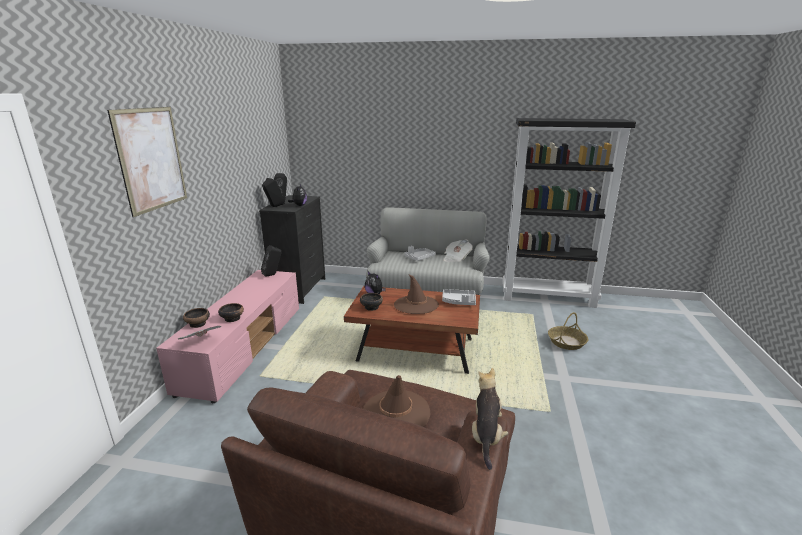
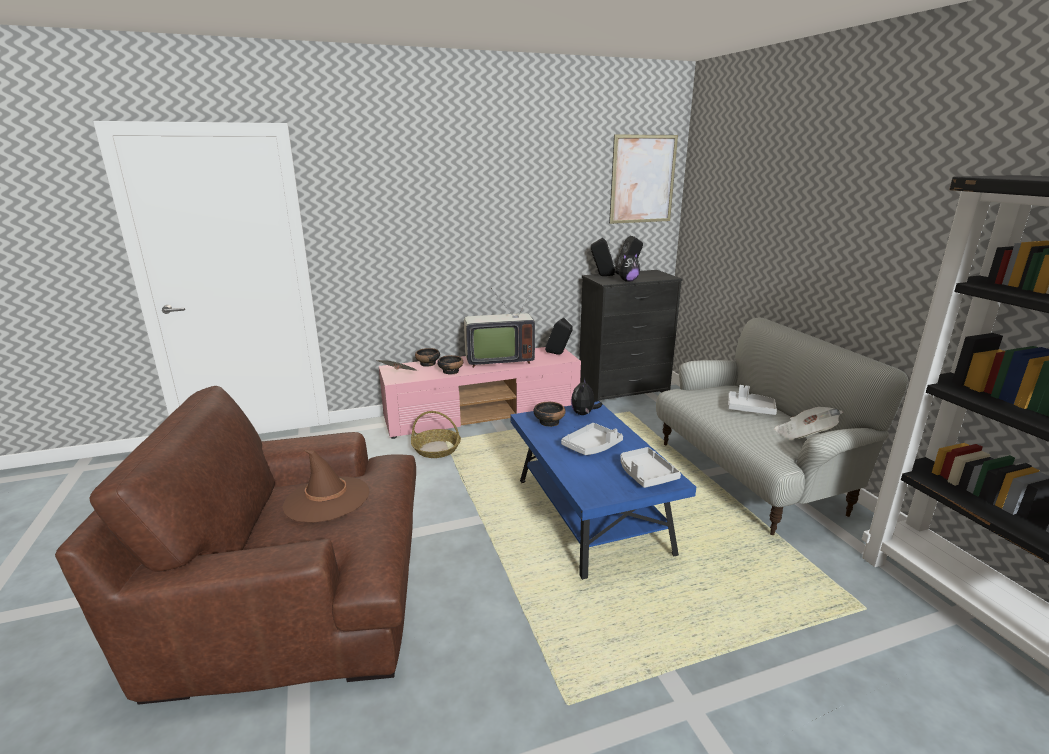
camera: 60 degrees right, 0 degrees up
picture [107,107,187,217] -> picture moved to [609,134,678,224]
brown coffee table [344,286,480,374] -> blue coffee table [510,401,696,580]
brown hat [394,274,439,314] -> grey tray [561,423,623,455]
plush toy [472,368,508,470] -> none
basket [548,312,588,350] -> basket moved to [411,411,461,458]
none -> television [464,283,536,368]

